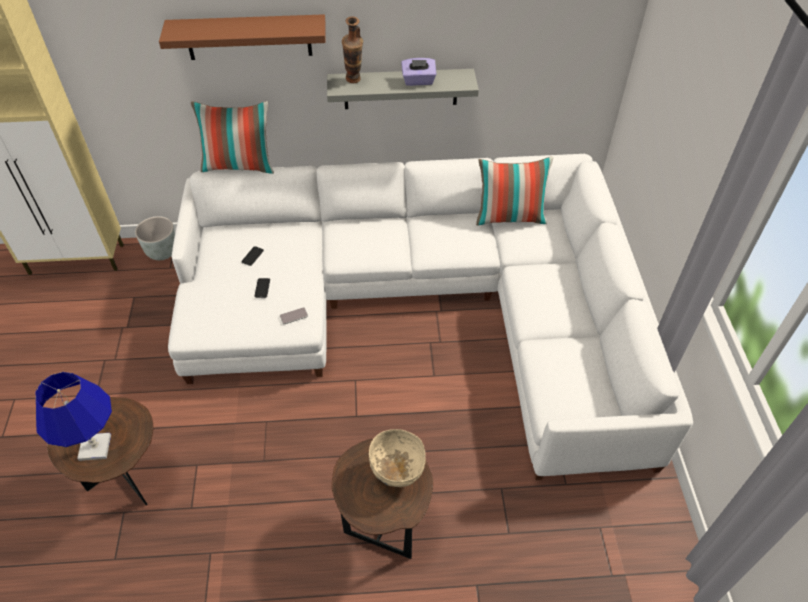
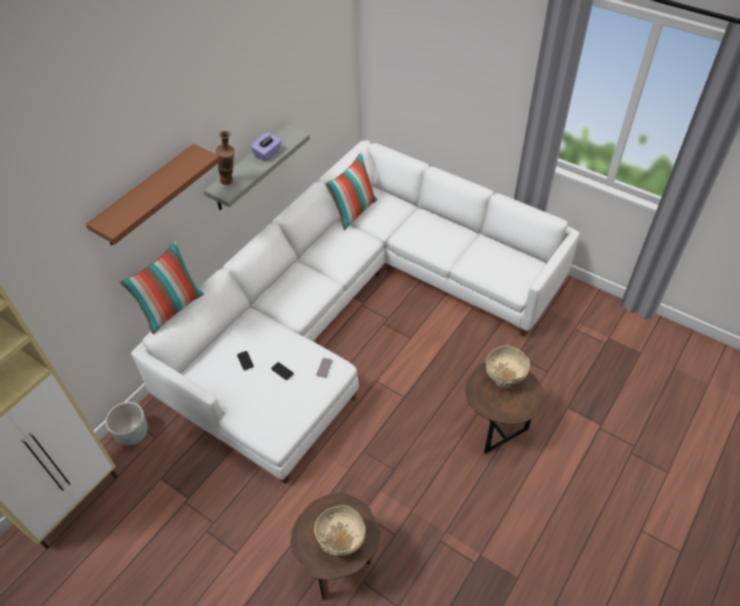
camera: 50 degrees left, 0 degrees up
blue table lamp [36,372,112,461] -> beige bowl [314,505,366,556]

